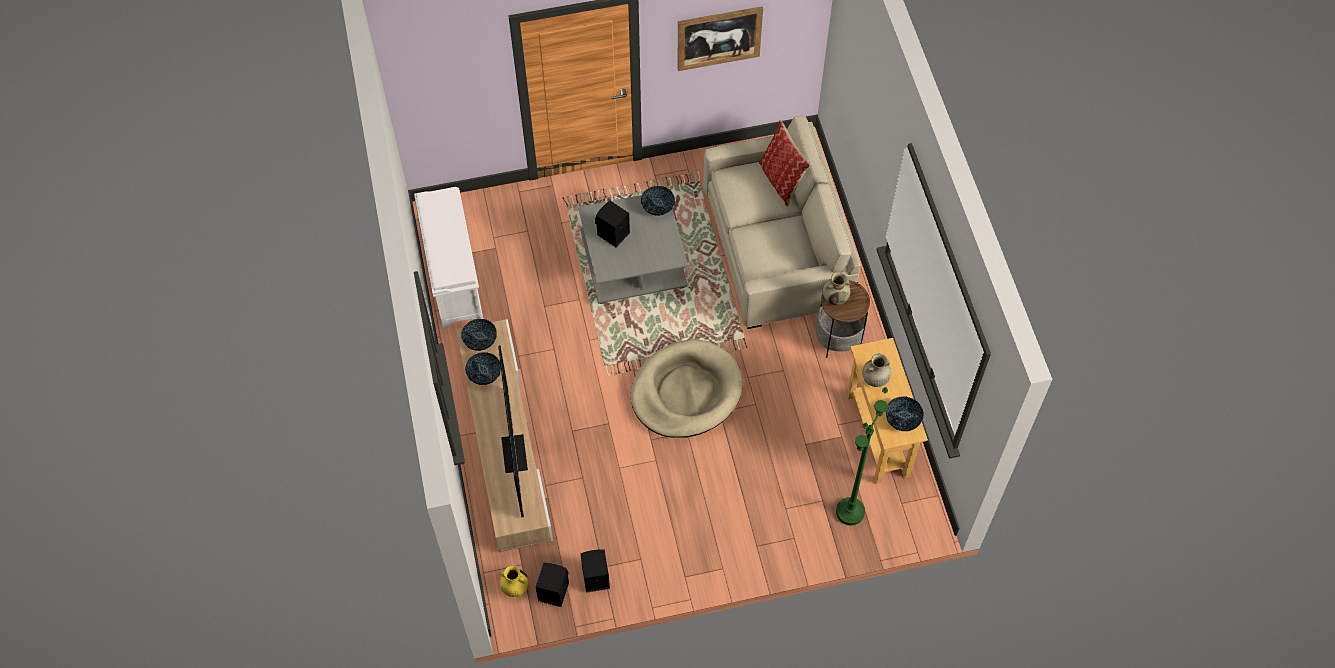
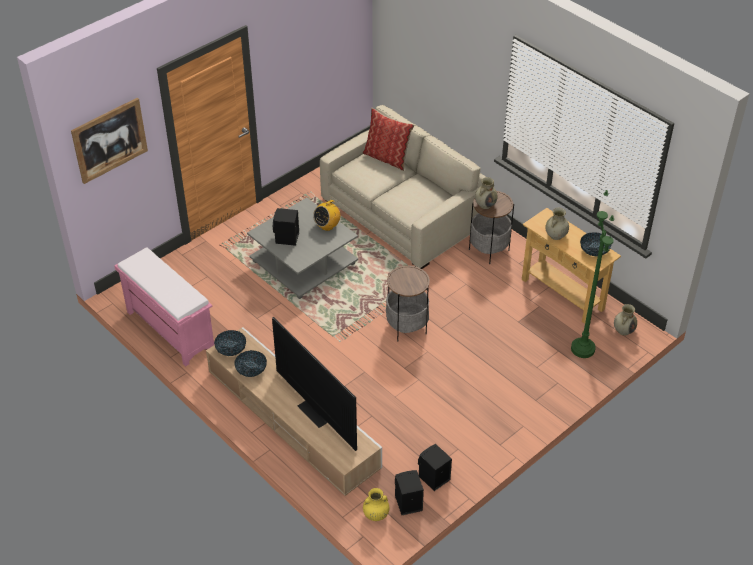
camera: 30 degrees left, 15 degrees down
white bench [414,187,483,329] -> pink bench [114,247,215,366]
beige dog bed [631,339,743,437] -> side table [386,265,430,341]
bowl [641,186,675,216] -> none
picture [677,6,763,71] -> picture moved to [71,98,148,184]
none -> radio [313,200,340,231]
none -> beige vase [614,304,637,335]

